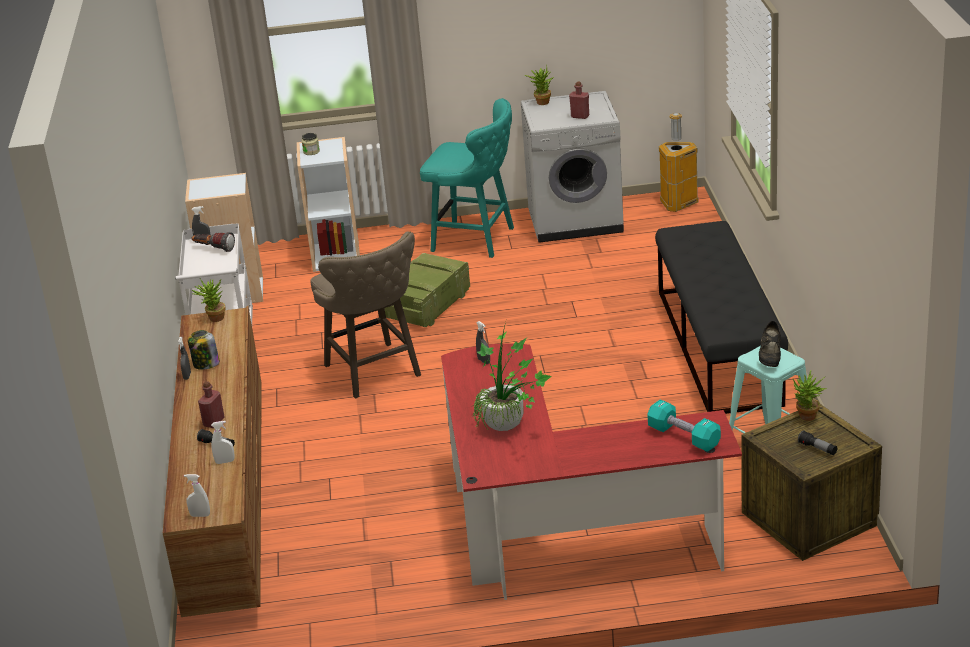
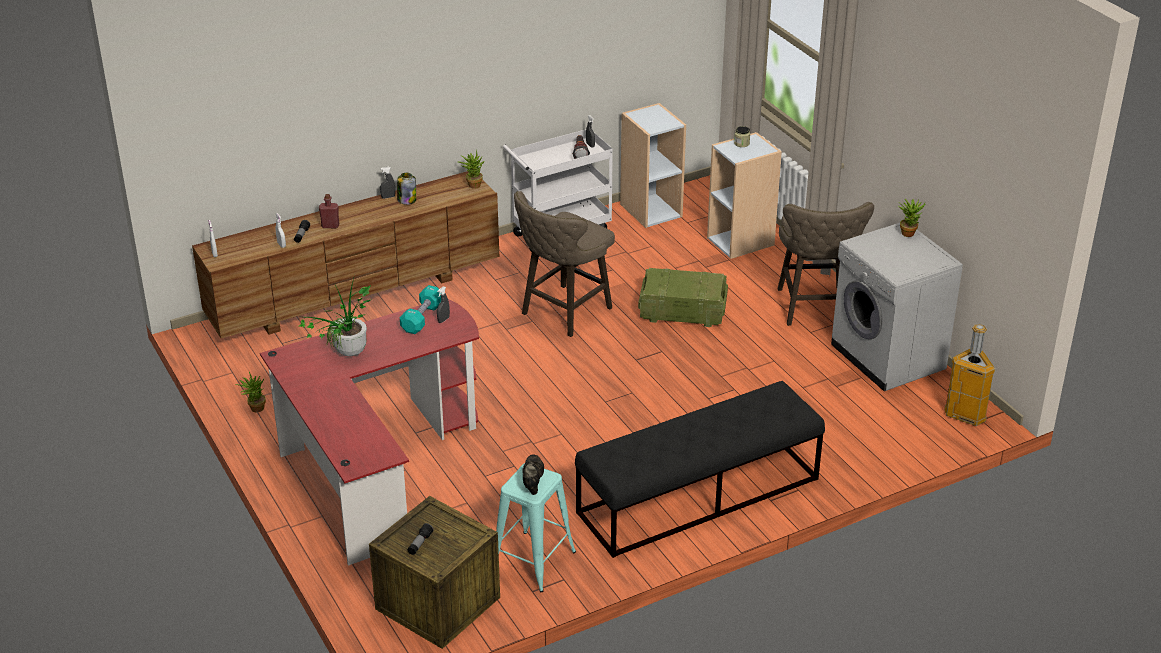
camera: 65 degrees right, 5 degrees up
turquoise stool [420,98,514,258] -> beige stool [778,202,874,326]
red bottle [569,81,589,119] -> none
turquoise dumbbell [647,399,721,452] -> turquoise dumbbell moved to [400,285,441,334]
black shoe [759,321,781,367] -> black shoe turned 105 degrees clockwise [523,454,544,495]
potted plant [793,370,827,421] -> potted plant moved to [236,372,266,412]

